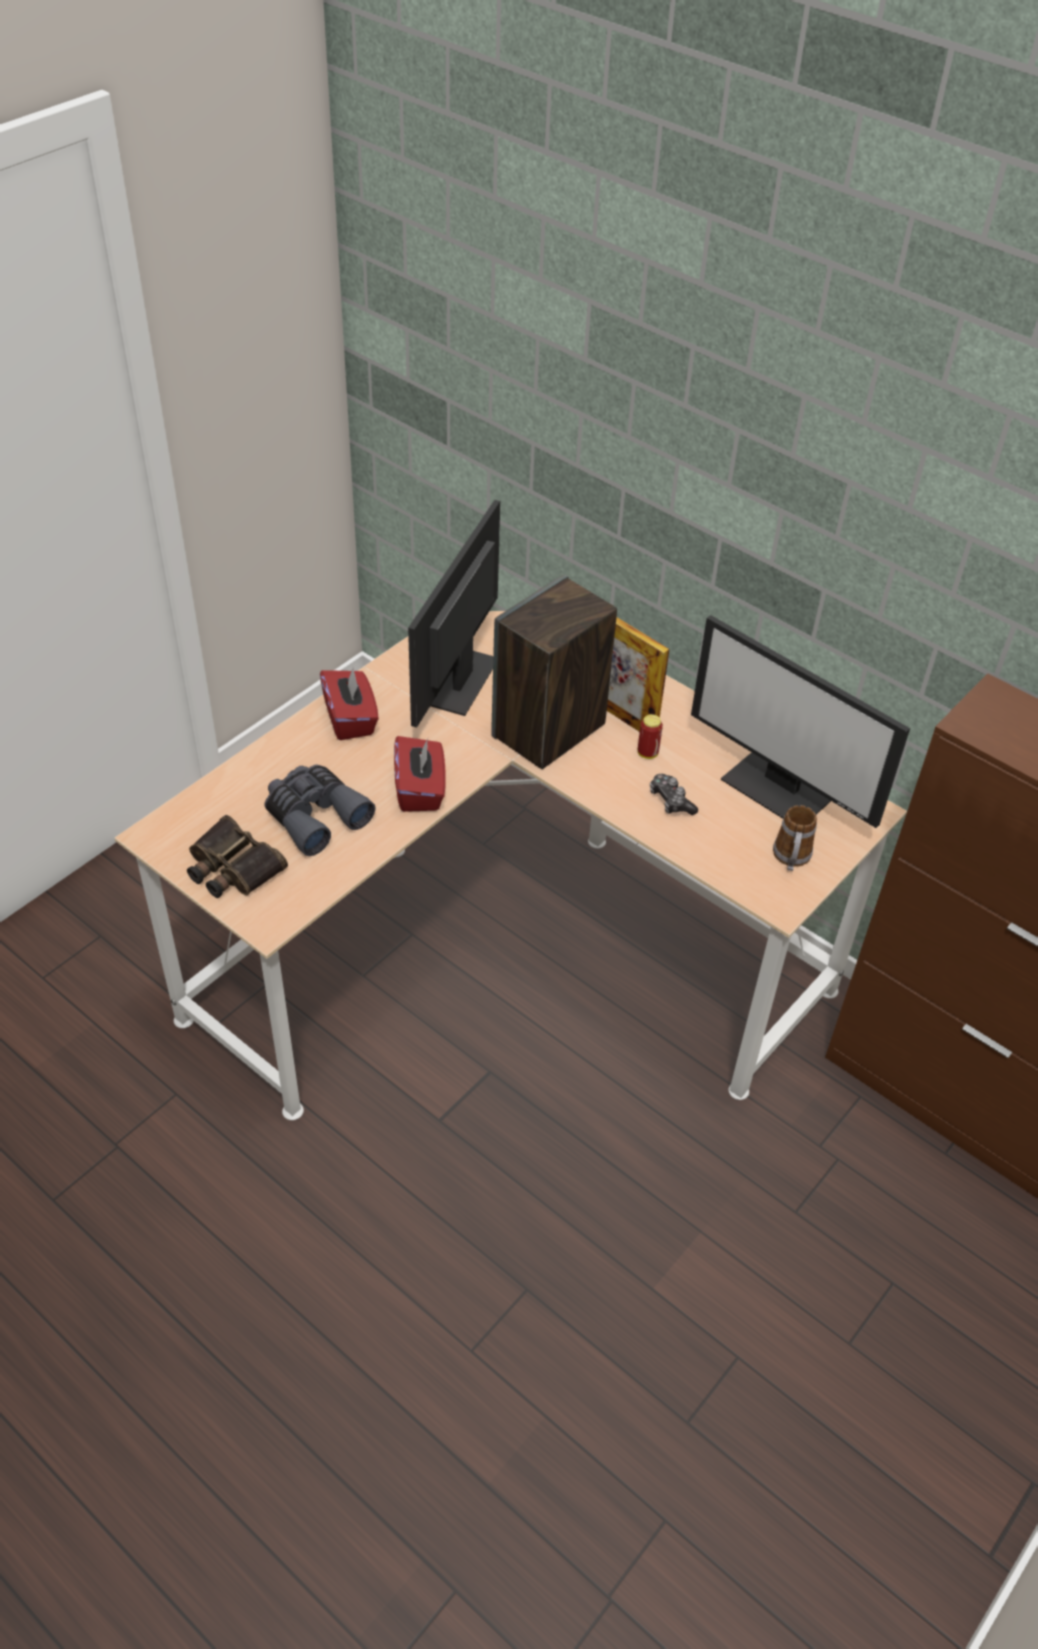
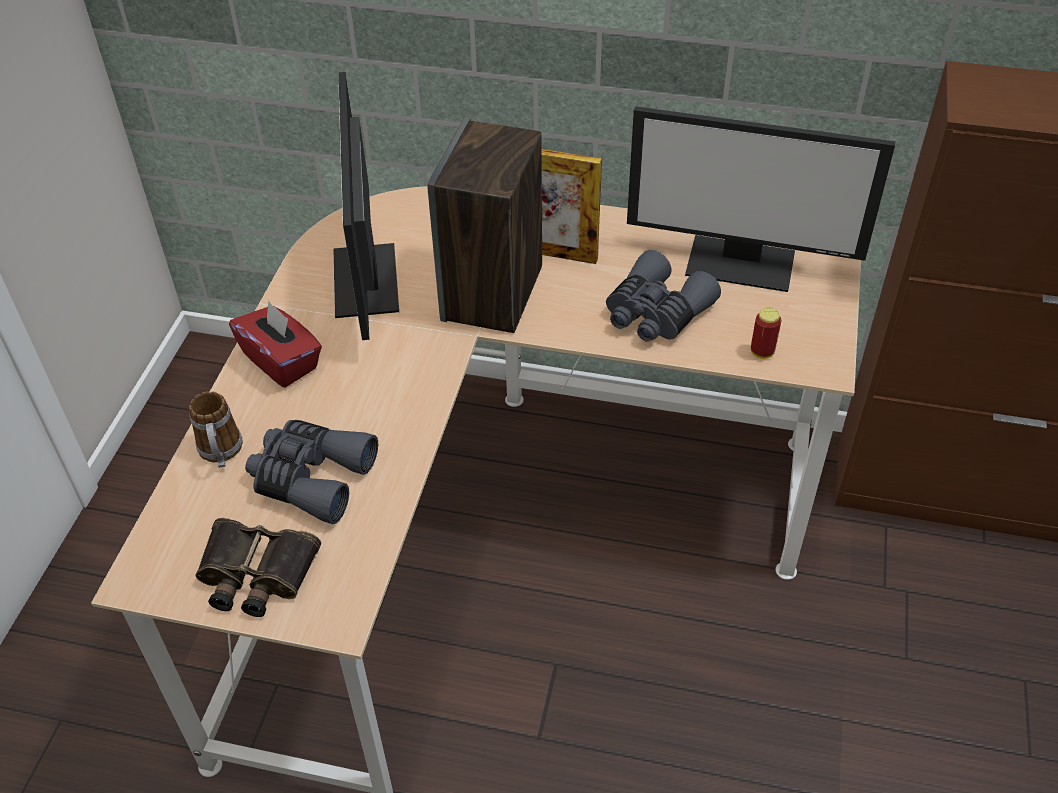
camera: 25 degrees left, 0 degrees up
red tissue box [394,736,446,812] -> none
can [638,714,663,759] -> can moved to [751,308,781,359]
game controller [650,774,698,815] -> grey binoculars [606,250,721,342]
mug [773,805,817,871] -> mug moved to [189,391,243,468]

